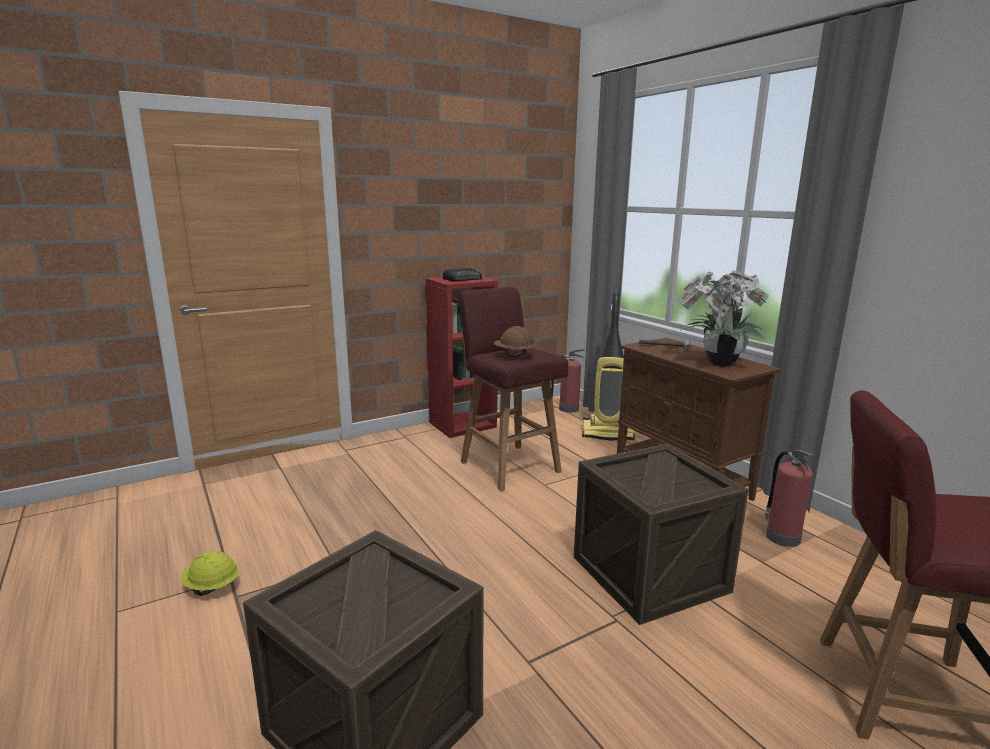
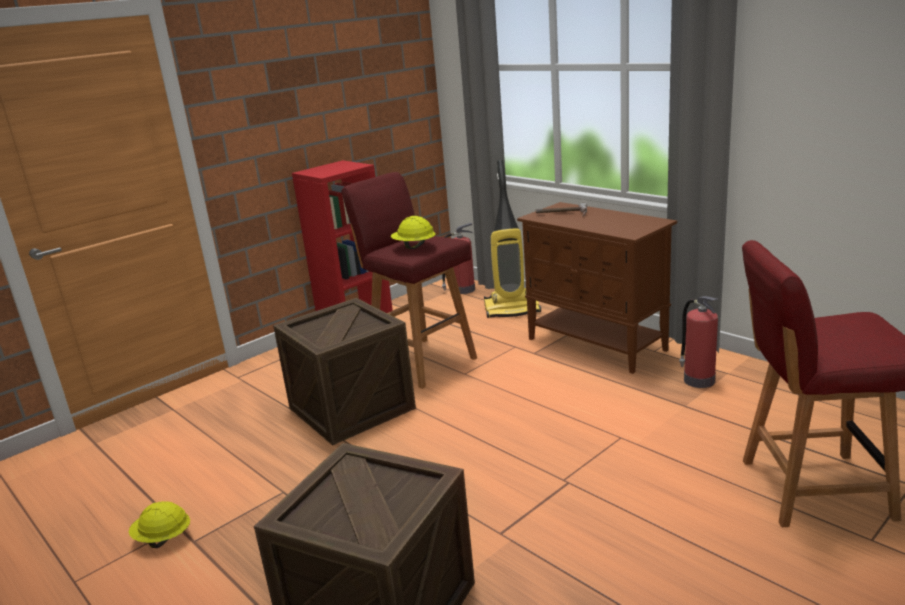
camera: 10 degrees left, 5 degrees up
radio [443,268,482,281] -> none
brown hard hat [494,326,536,357] -> yellow hard hat [391,216,436,249]
crate [574,444,749,625] -> crate moved to [273,298,416,445]
potted plant [677,270,769,366] -> none

